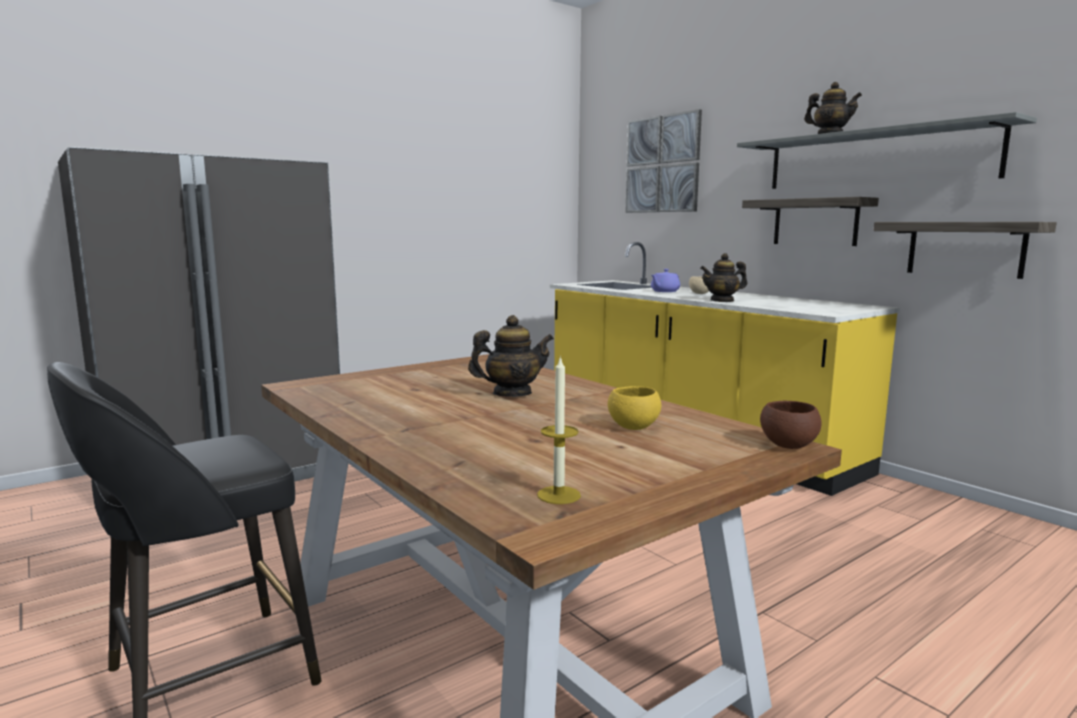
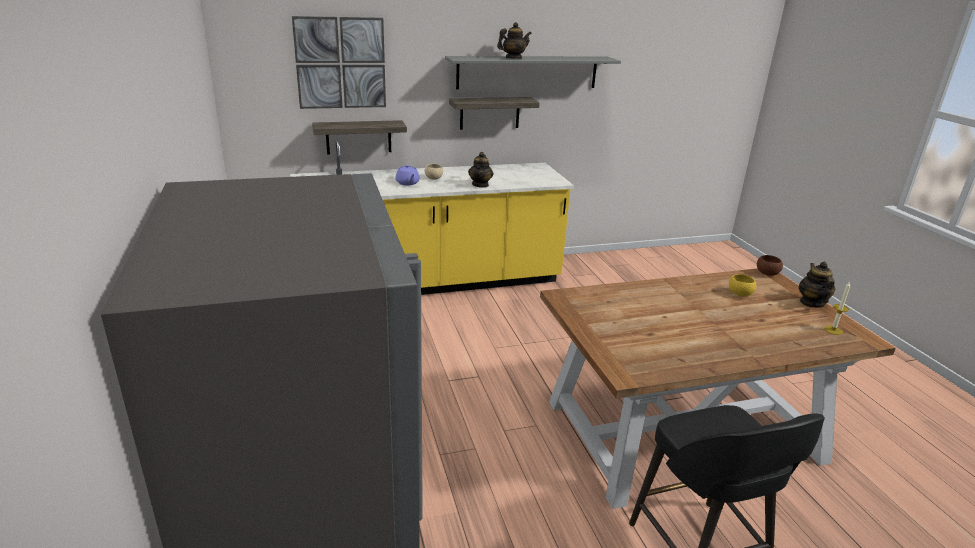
camera: 70 degrees left, 15 degrees up
teapot [468,315,554,397] -> teapot moved to [799,262,835,308]
shelf [873,222,1057,279] -> shelf moved to [312,120,407,155]

